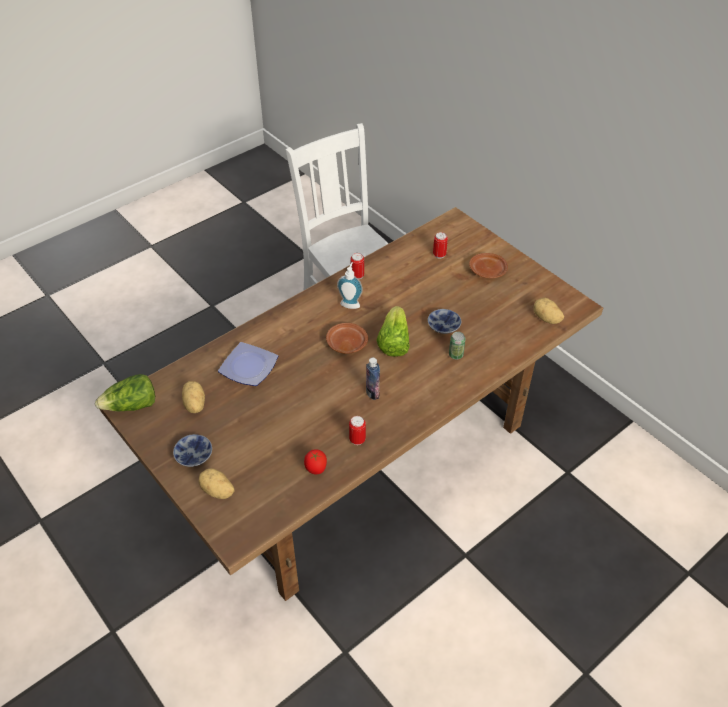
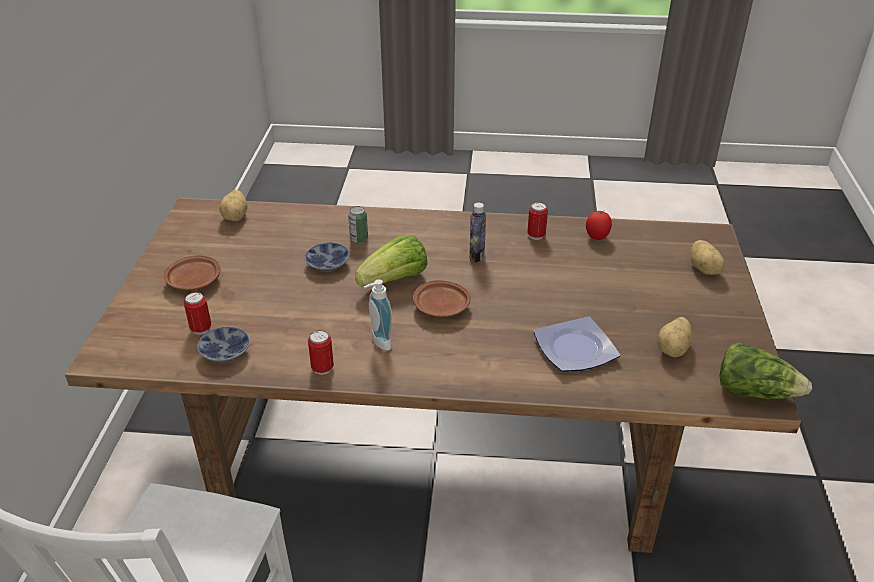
camera: 135 degrees left, 10 degrees down
bowl [173,434,212,467] -> bowl moved to [197,327,250,363]

